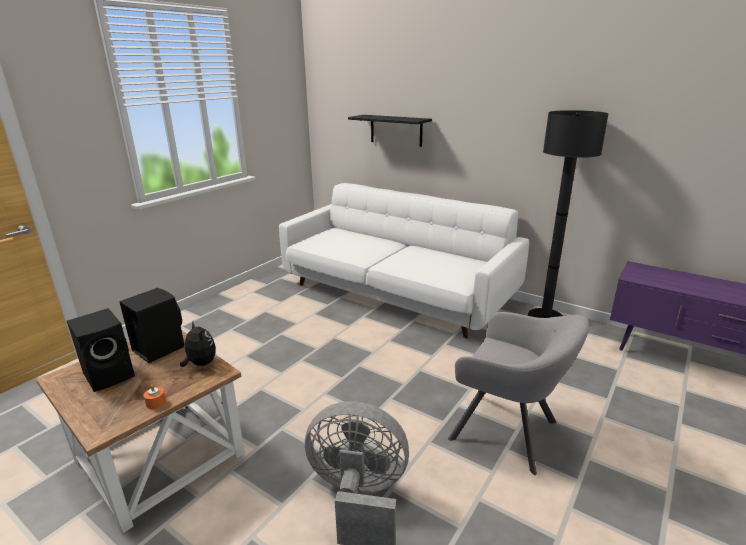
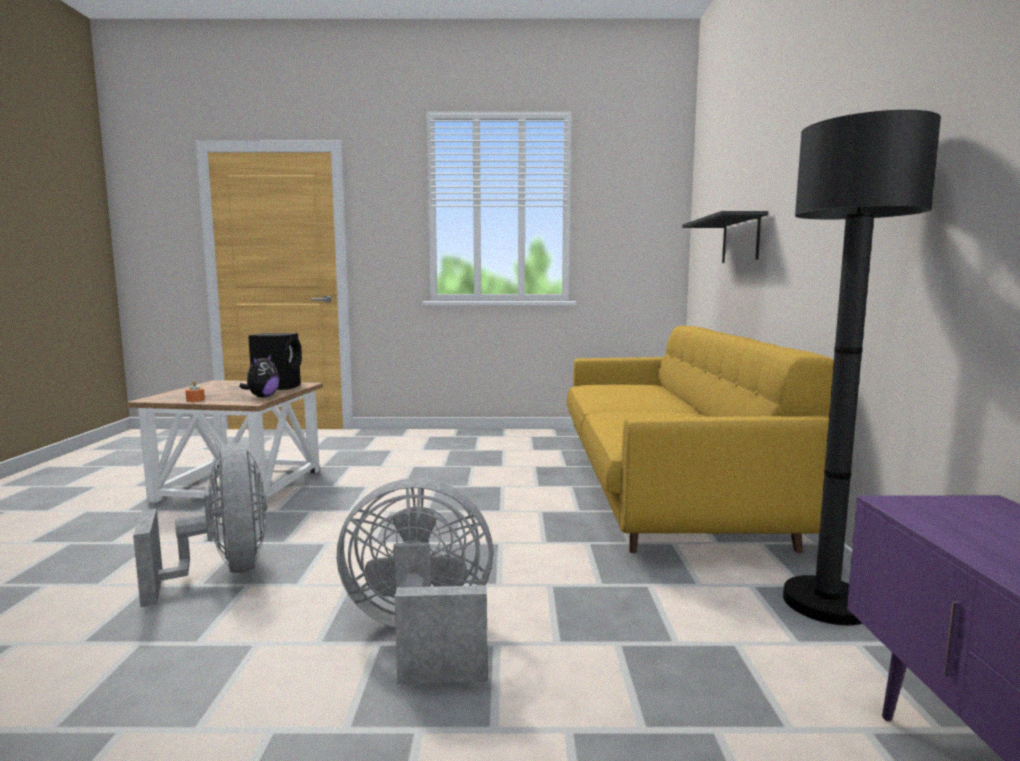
camera: 55 degrees right, 15 degrees down
black speaker [67,308,135,392] -> none
white sofa [279,183,529,338] -> yellow sofa [567,326,834,553]
grey armchair [448,312,589,475] -> grey fan [337,478,493,684]

